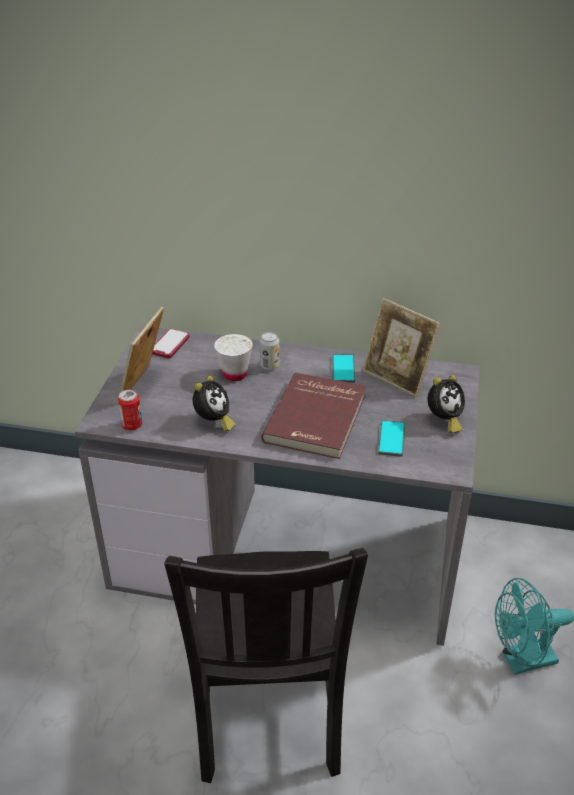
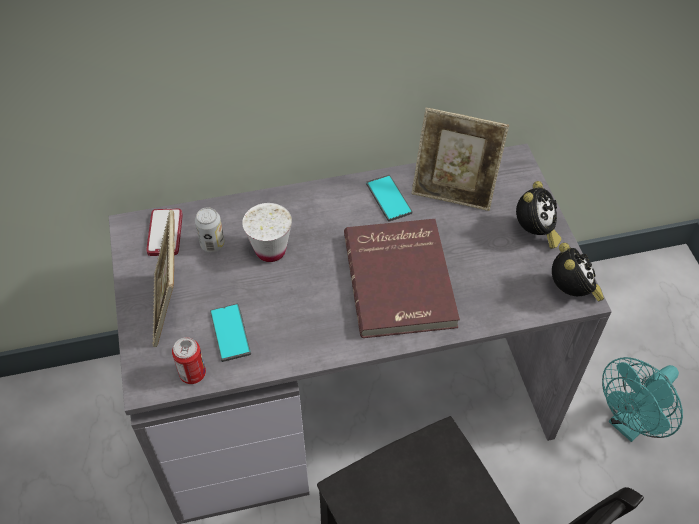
camera: 25 degrees left, 15 degrees up
alarm clock [193,376,235,432] -> alarm clock moved to [552,243,604,302]
can [260,332,279,370] -> can moved to [195,207,225,252]
phone [378,420,405,457] -> phone moved to [210,304,251,362]

